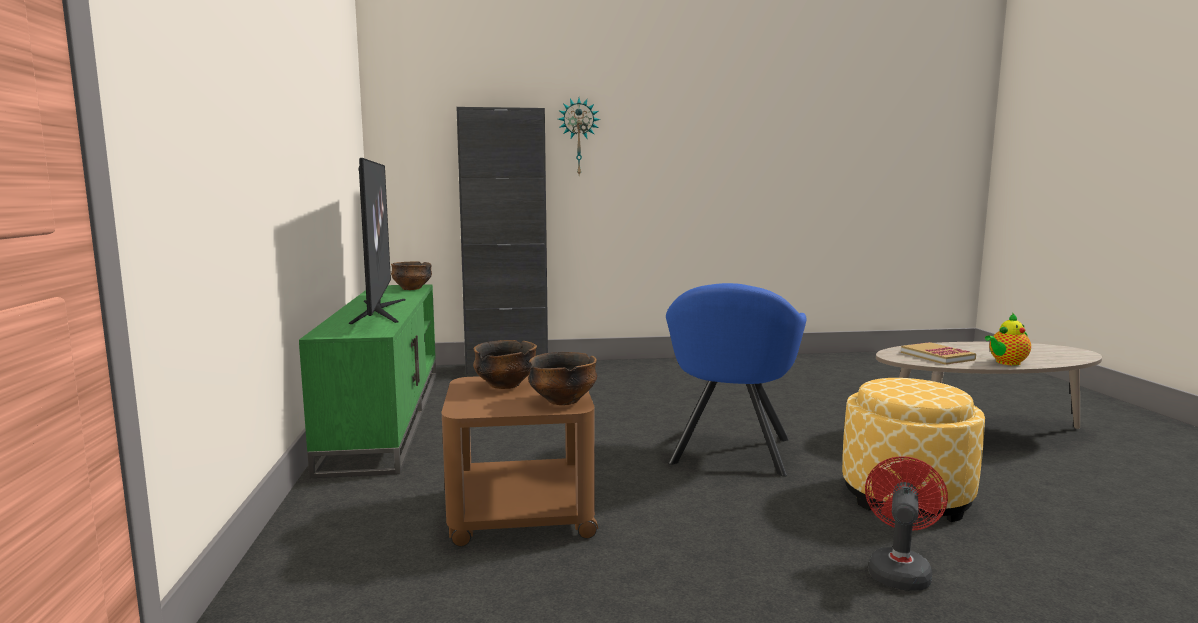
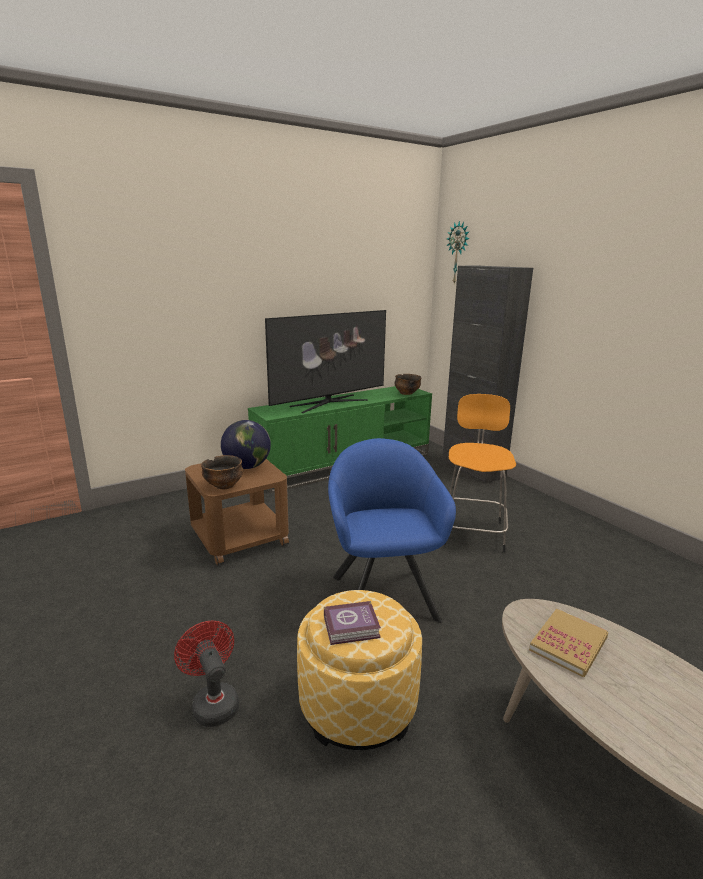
camera: 65 degrees right, 10 degrees up
bowl [473,340,537,389] -> globe [221,420,271,469]
wall clock [558,98,600,175] -> wall clock moved to [447,221,470,283]
blue armchair [666,283,807,477] -> blue armchair turned 90 degrees clockwise [328,438,456,623]
red fan [865,456,948,591] -> red fan turned 120 degrees counterclockwise [174,621,239,727]
teapot [985,313,1031,366] -> none
none -> book [324,601,381,645]
none -> orange stool [444,394,516,552]

